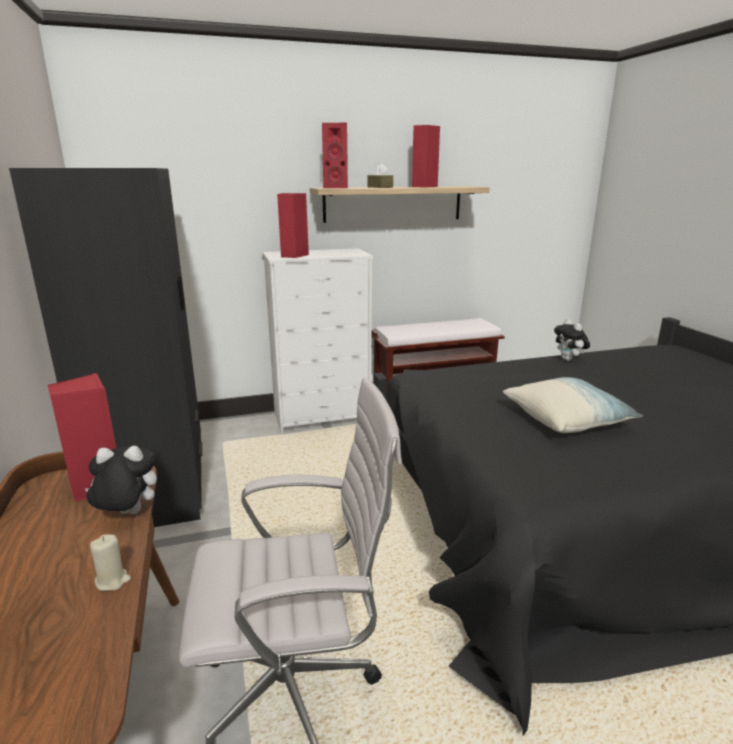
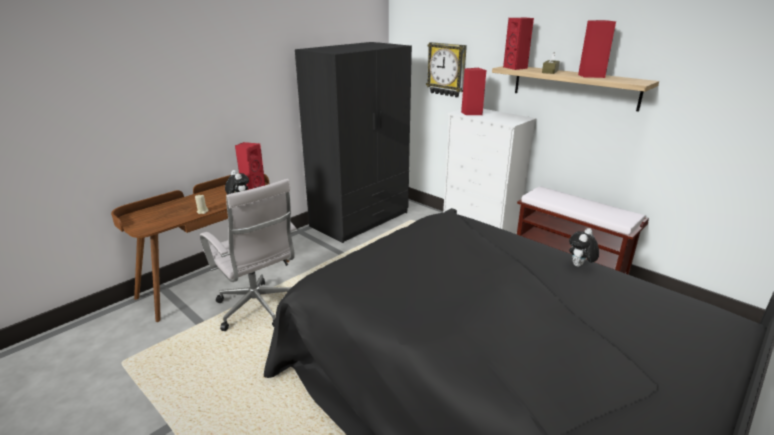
camera: 60 degrees right, 5 degrees up
pillow [503,377,644,433] -> none
none -> wall clock [426,42,467,97]

